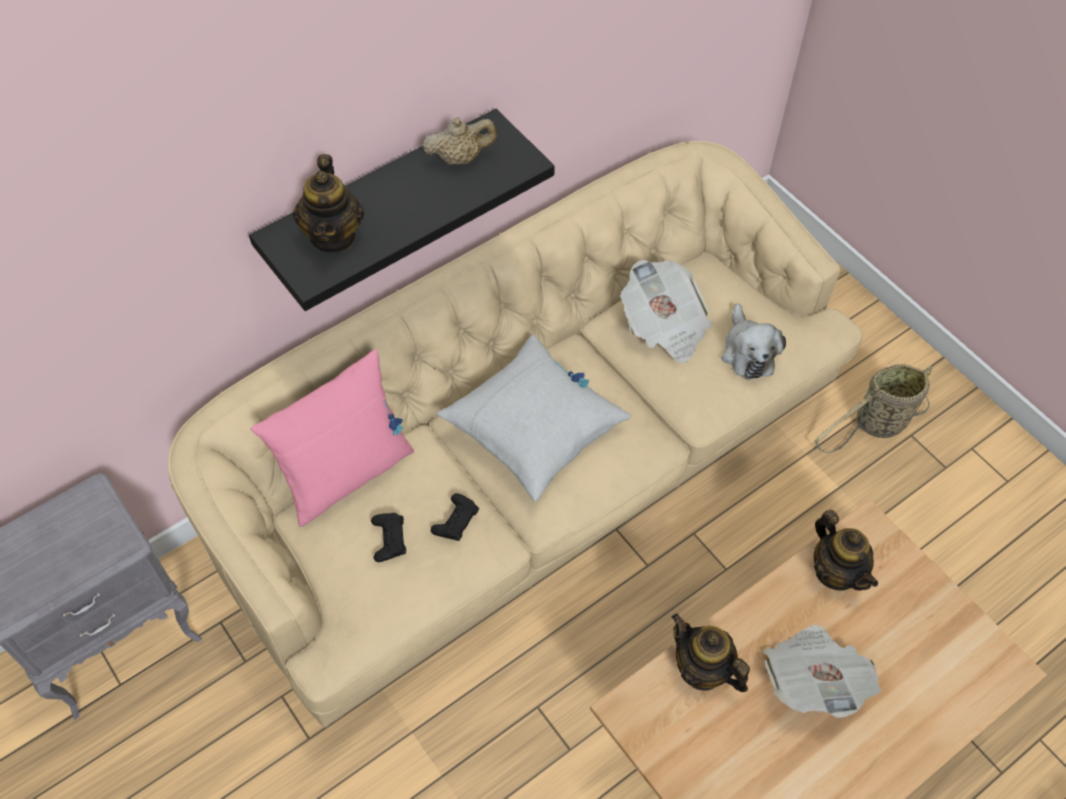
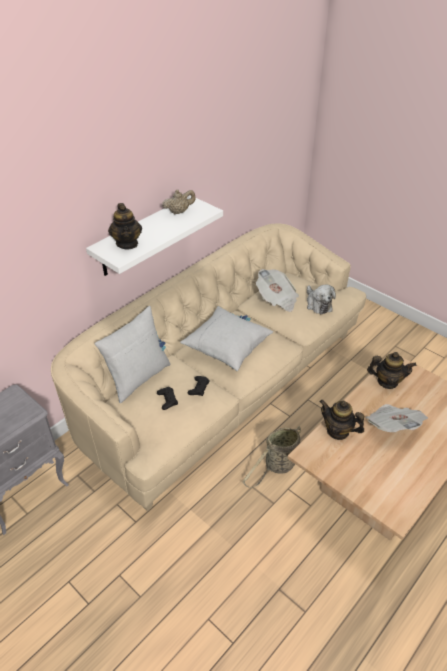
camera: 10 degrees left, 15 degrees down
black shelf [249,109,555,311] -> white shelf [86,195,223,276]
pink pillow [251,349,414,527] -> grey pillow [95,306,170,403]
teapot [813,510,878,591] -> teapot turned 45 degrees counterclockwise [367,352,417,389]
basket [814,364,932,453] -> basket moved to [242,426,301,488]

